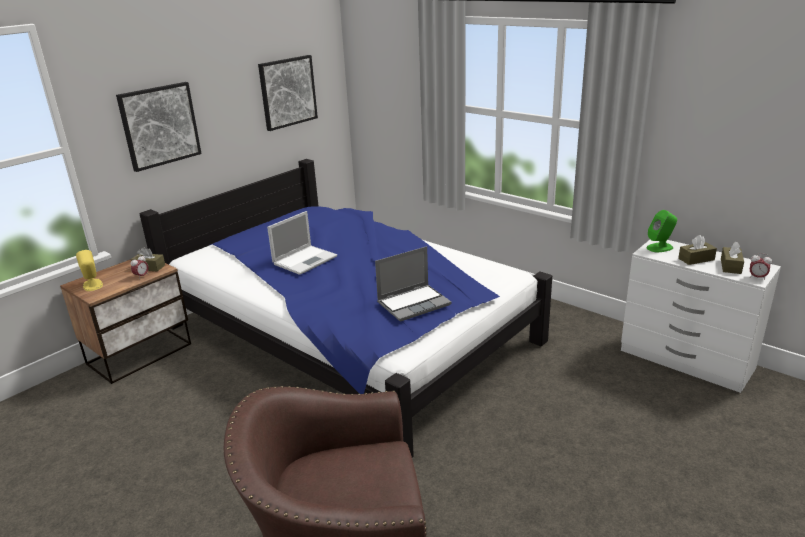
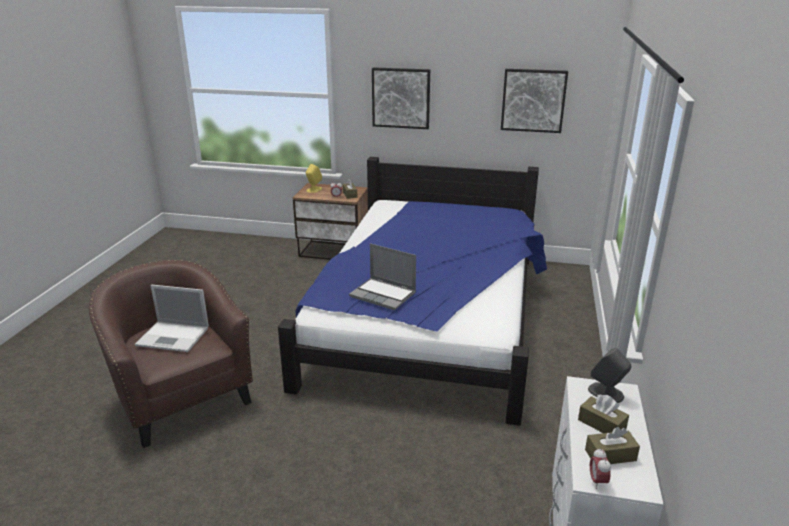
camera: 60 degrees right, 0 degrees up
laptop [267,211,337,275] -> laptop moved to [135,285,209,352]
green speaker [646,210,677,252] -> grey speaker [588,348,631,403]

